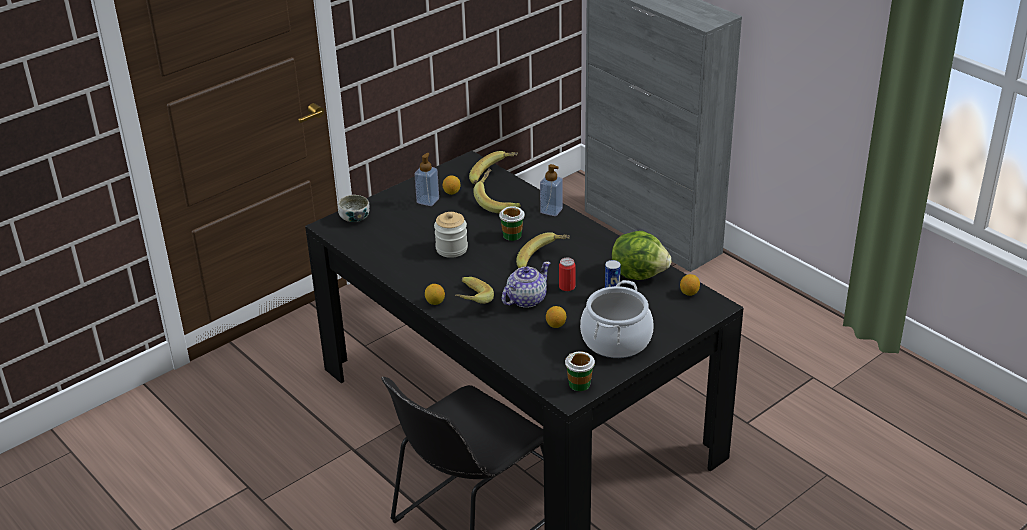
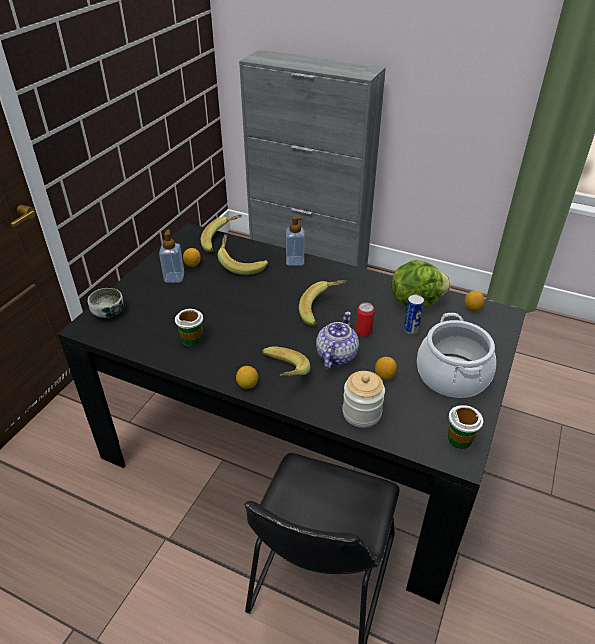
camera: 25 degrees left, 5 degrees up
jar [434,212,468,258] -> jar moved to [342,371,385,428]
cup [499,206,525,241] -> cup moved to [175,309,203,346]

